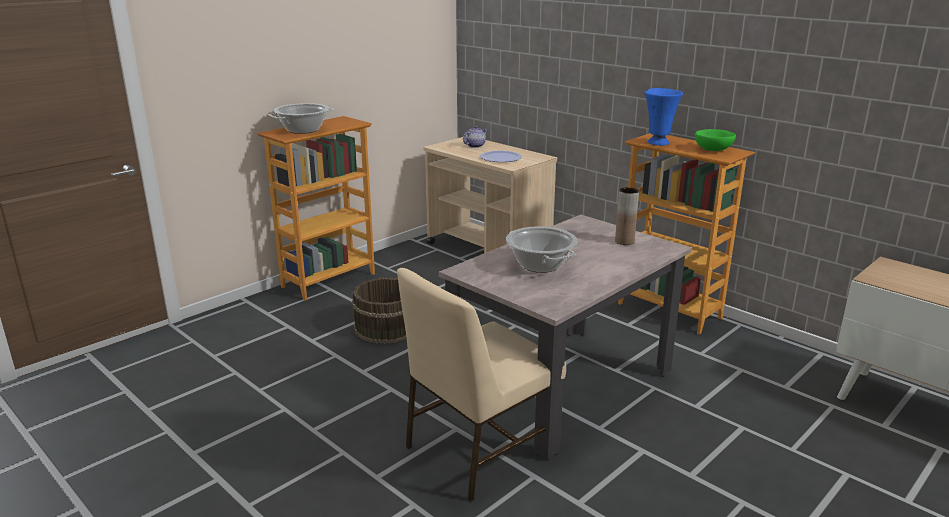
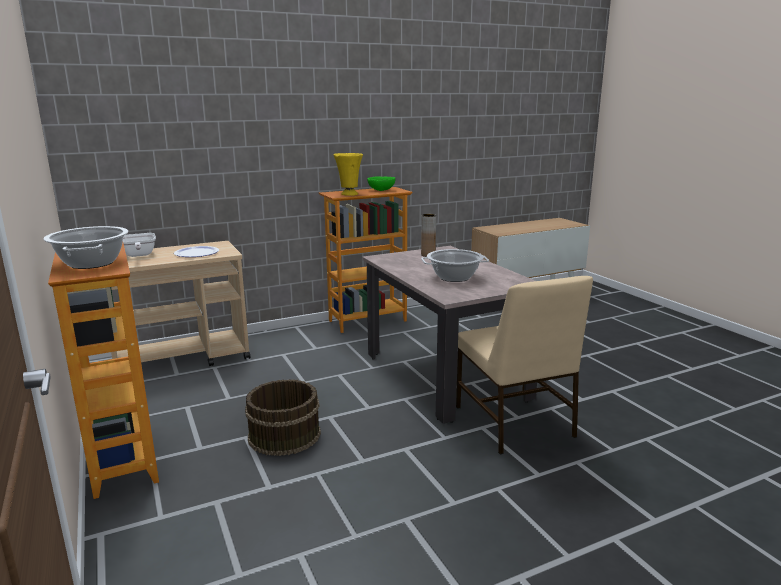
camera: 70 degrees left, 5 degrees down
teapot [463,126,488,148] -> frying pan [123,233,156,257]
blue vase [644,88,683,146] -> yellow vase [334,153,363,196]

